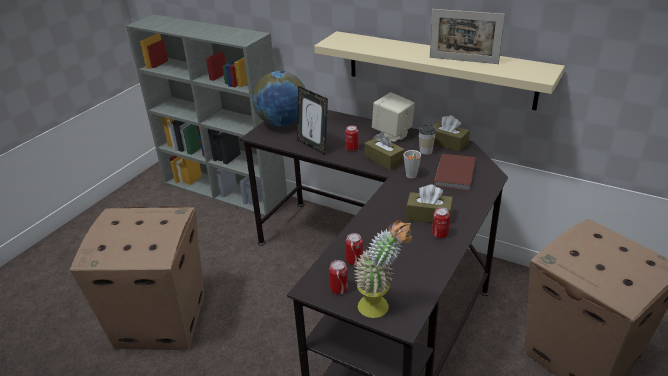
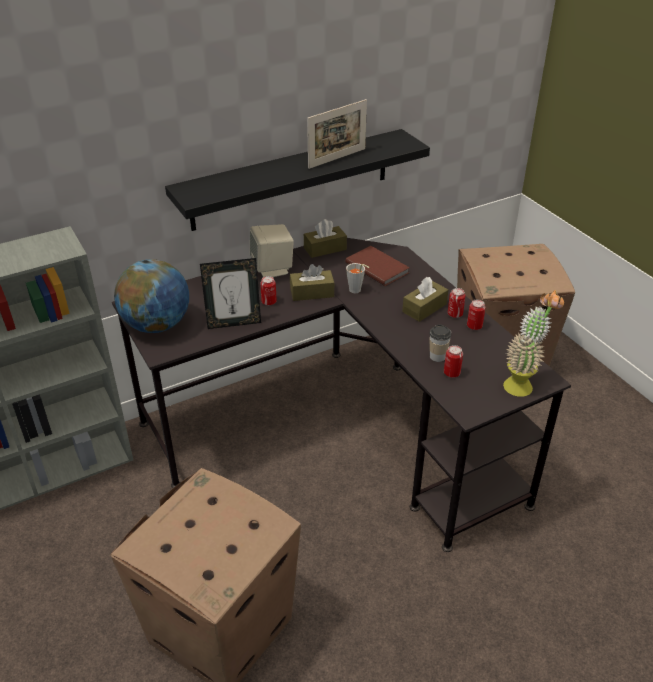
camera: 60 degrees left, 5 degrees up
beige shelf [314,31,565,110] -> black shelf [165,129,430,231]
can [329,260,348,294] -> can moved to [467,299,485,330]
cup [419,124,436,155] -> cup moved to [430,324,451,362]

